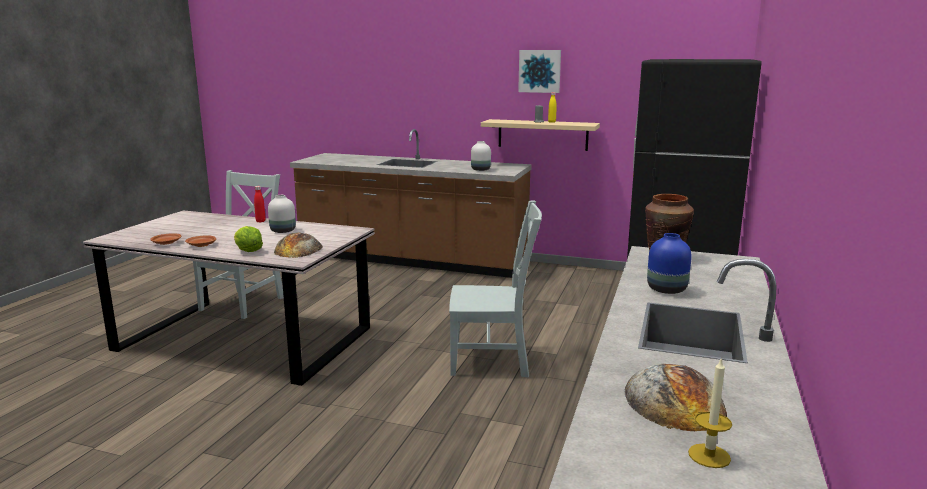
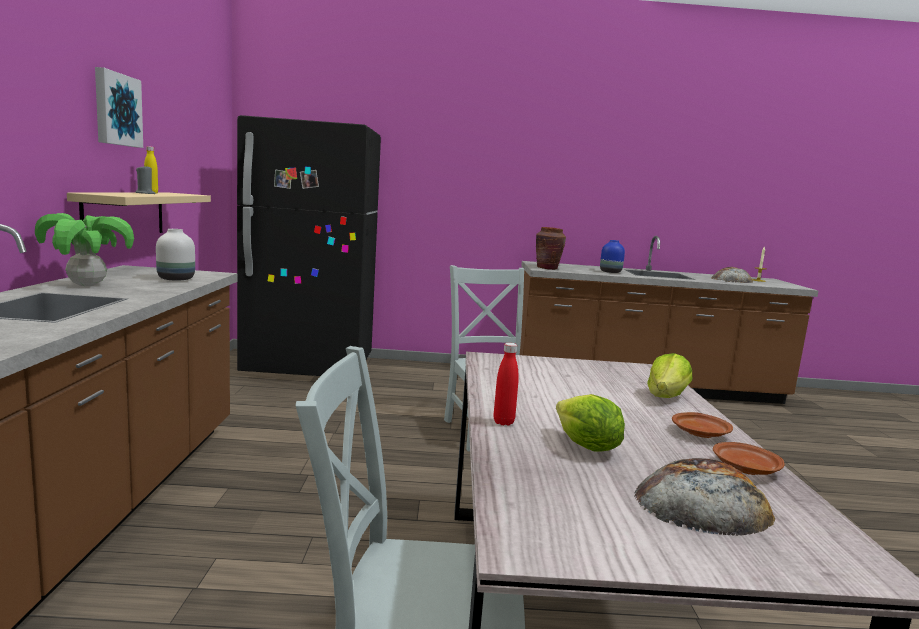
camera: 110 degrees left, 5 degrees down
white vase [268,195,296,233] -> none
bread [274,232,323,258] -> bread moved to [634,458,775,536]
none -> potted plant [35,213,134,286]
none -> lettuce [556,394,625,452]

